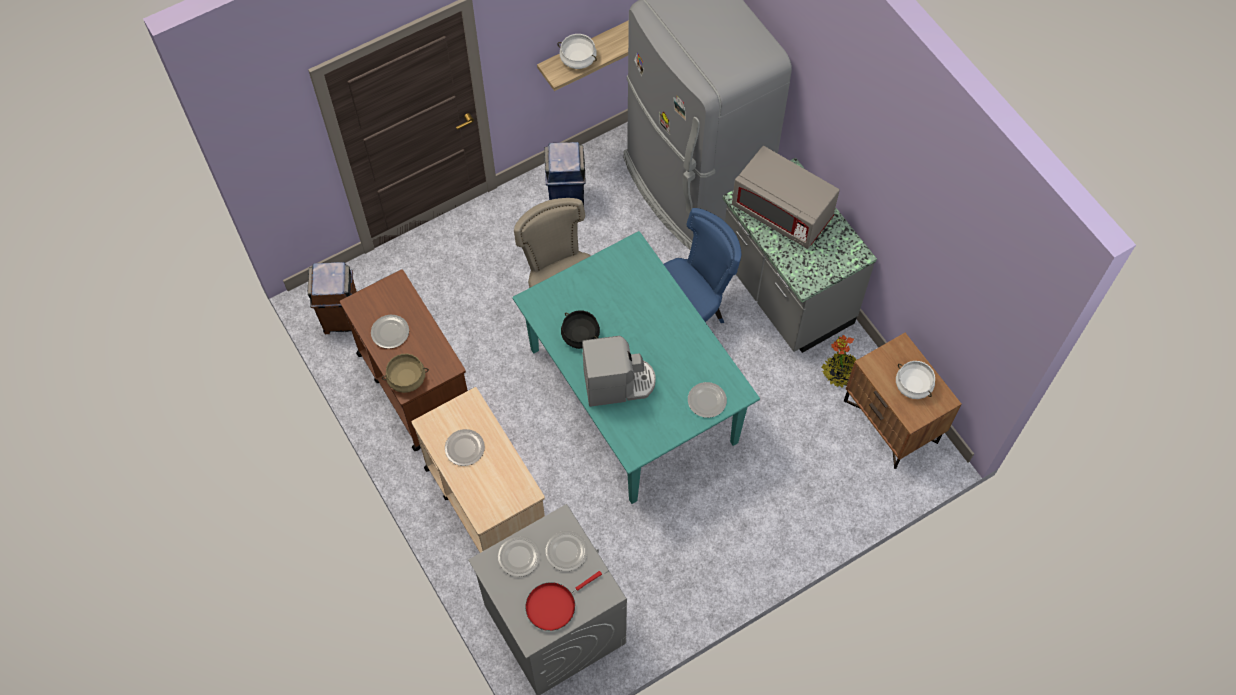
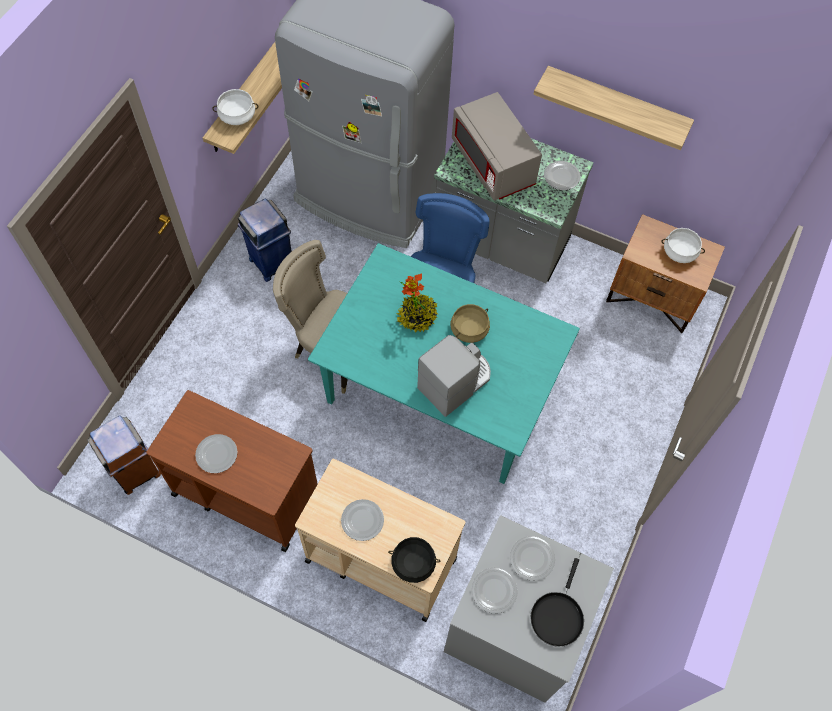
camera: 35 degrees left, 0 degrees up
beige cooking pot [382,354,429,393] -> beige cooking pot moved to [451,304,490,343]
red frying pan [526,571,602,631] -> black frying pan [530,558,584,647]
black cooking pot [561,310,600,349] -> black cooking pot moved to [388,537,441,583]
plate [688,382,727,418] -> plate moved to [544,161,580,190]
grey microwave [732,146,840,249] -> grey microwave turned 60 degrees clockwise [452,92,542,200]
potted plant [822,335,858,388] -> potted plant moved to [397,273,438,332]
none -> shelf [533,66,694,150]

